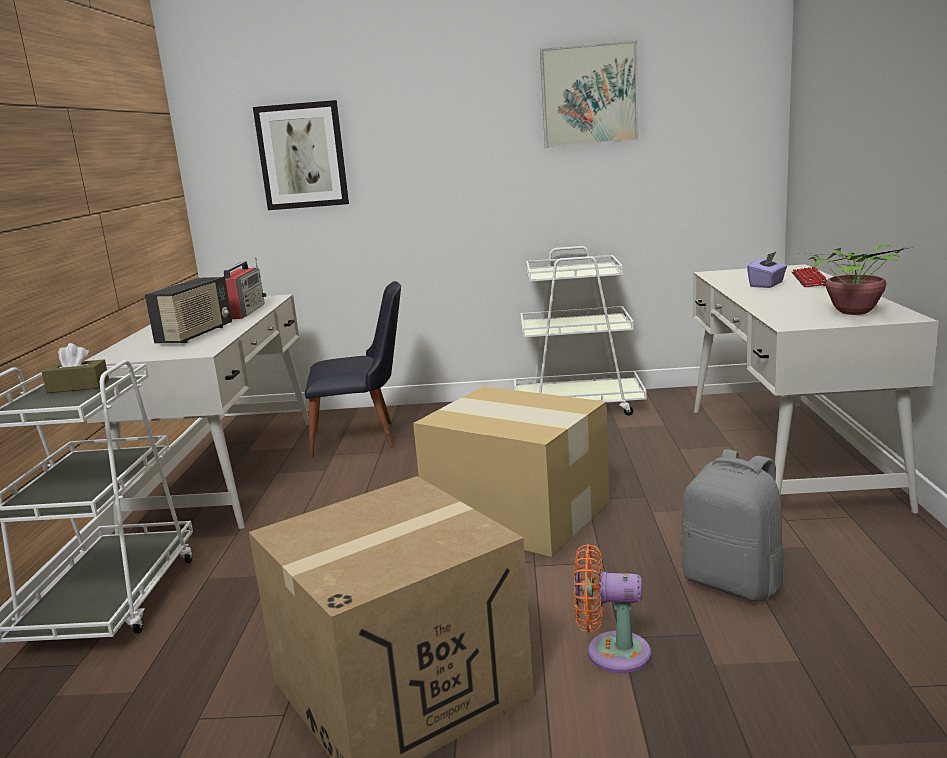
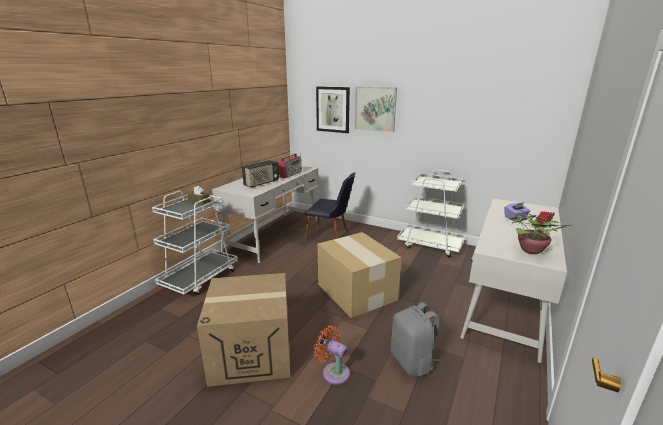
camera: 25 degrees right, 5 degrees up
picture [540,41,639,148] -> picture moved to [355,87,397,132]

